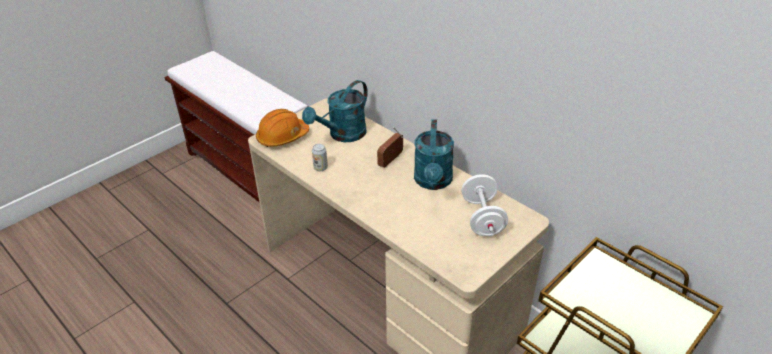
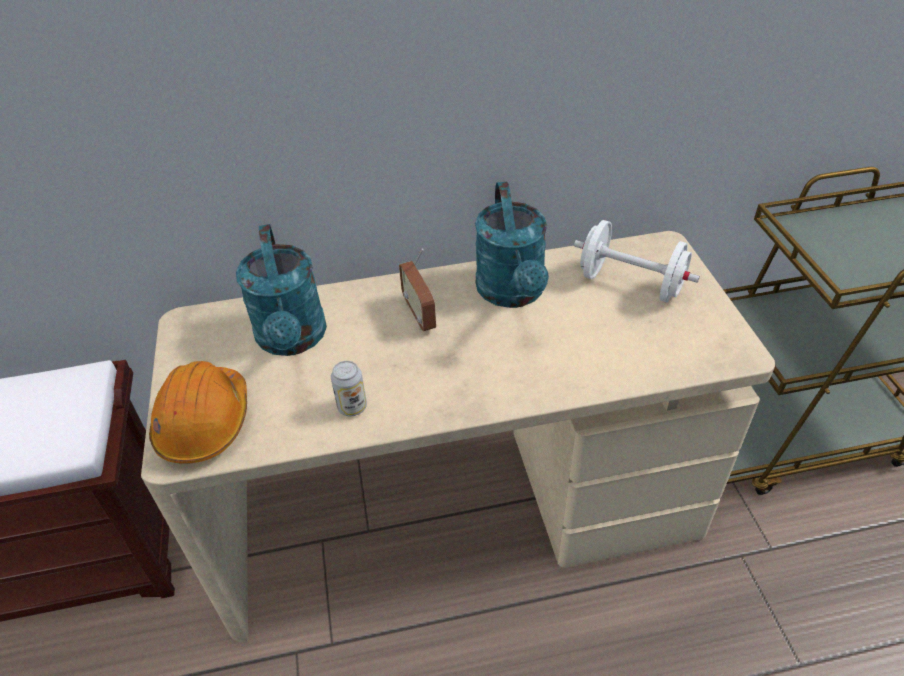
camera: 55 degrees left, 5 degrees up
turquoise watering can [414,119,454,190] -> turquoise watering can turned 45 degrees clockwise [475,182,549,308]

